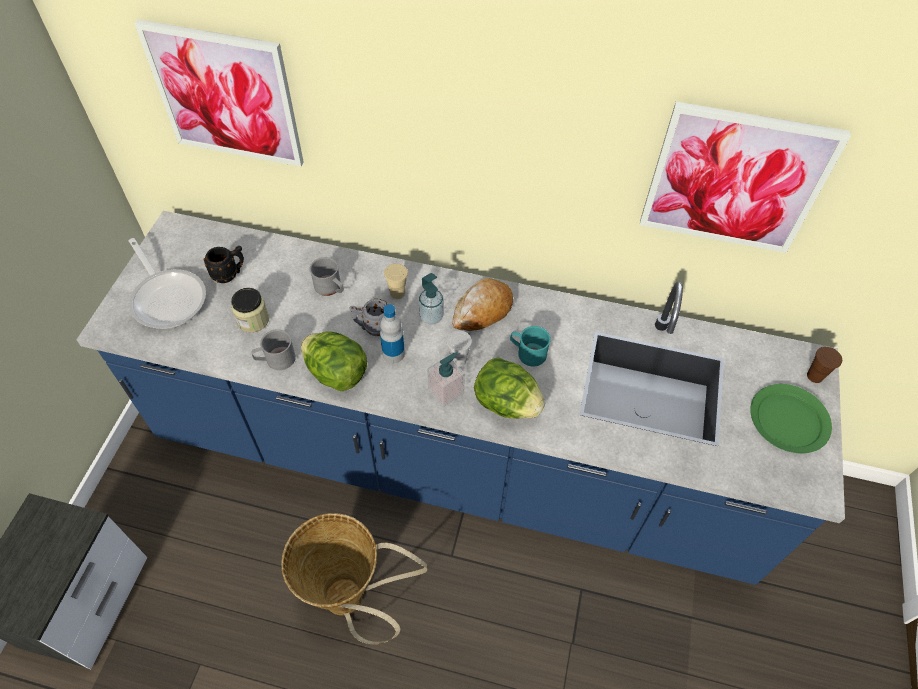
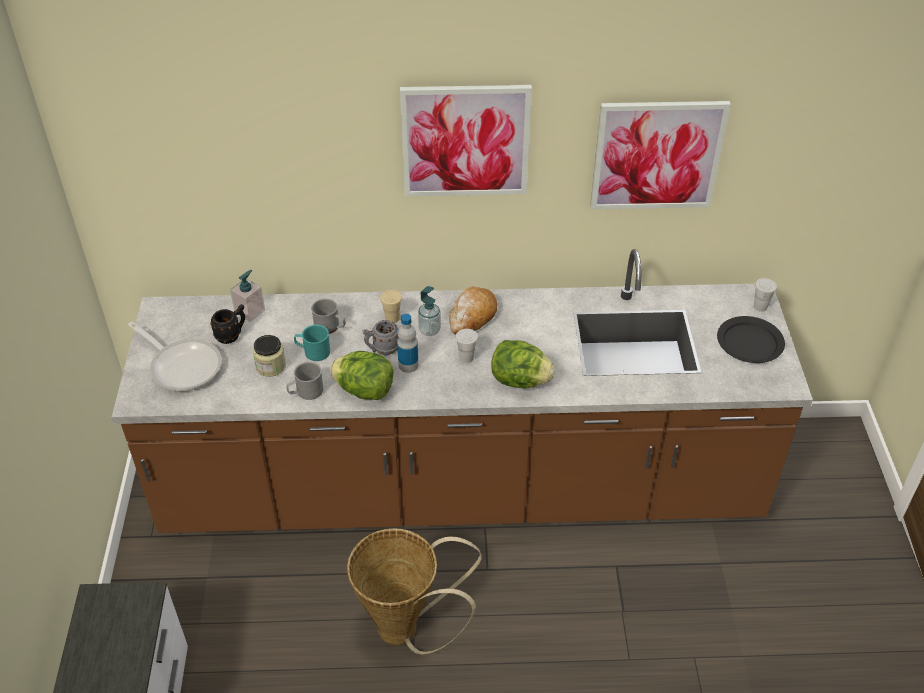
camera: 15 degrees left, 10 degrees down
blue counter [76,211,845,585] -> brown counter [112,249,813,533]
picture [134,19,304,167] -> picture moved to [400,85,532,196]
soap dispenser [427,352,465,407] -> soap dispenser moved to [230,270,265,322]
turquoise mug [510,326,551,366] -> turquoise mug moved to [294,325,330,361]
green plate [750,384,832,454] -> black plate [717,316,785,363]
brown cup [807,347,842,383] -> white cup [754,278,777,312]

